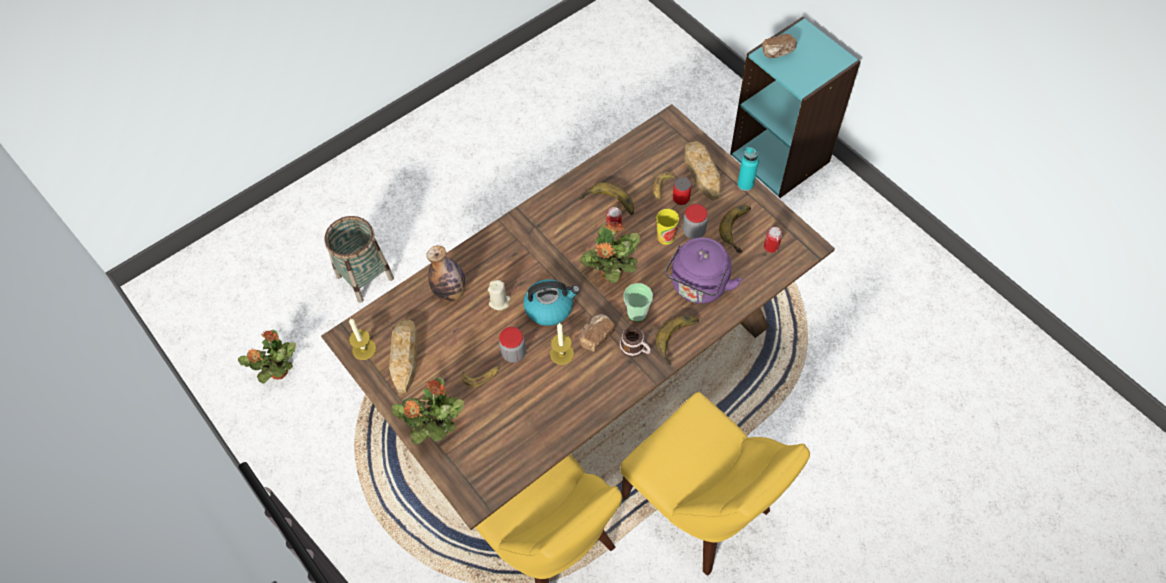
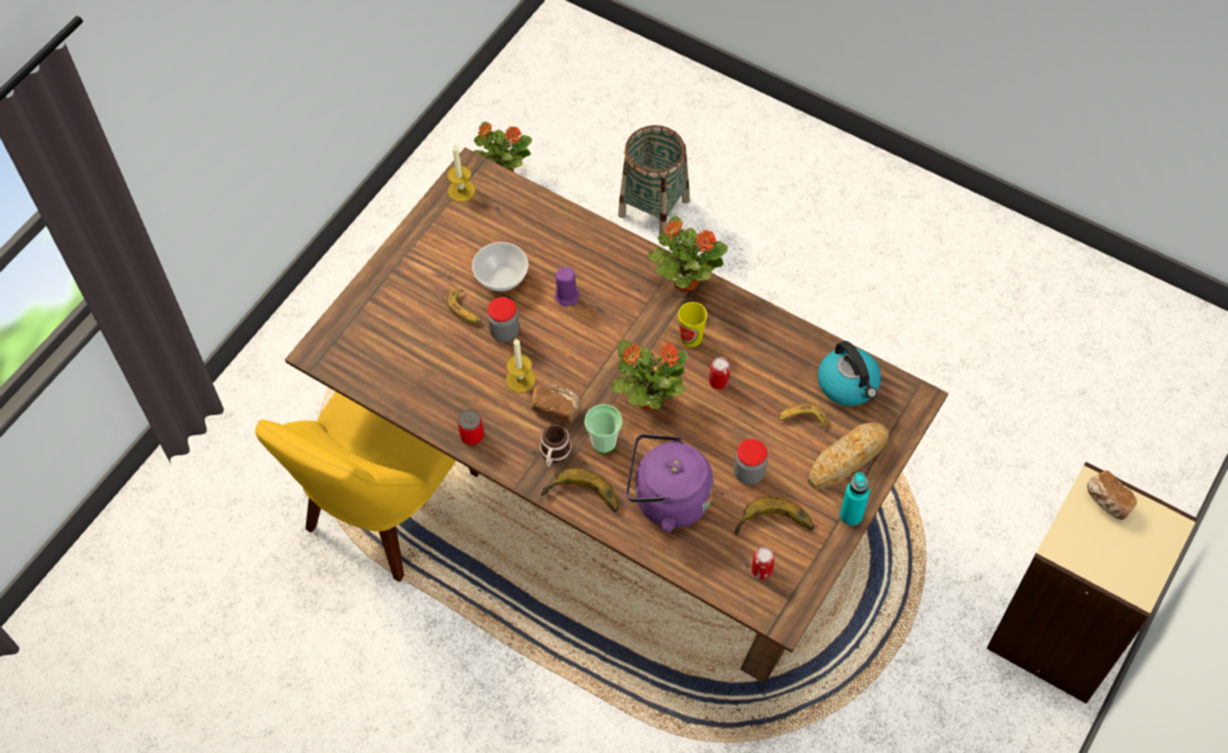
camera: 70 degrees right, 0 degrees up
bread [389,320,418,393] -> none
potted plant [391,377,464,445] -> potted plant moved to [648,216,728,292]
bottle [426,245,466,302] -> none
beige candle [488,280,510,310] -> purple candle [555,267,579,307]
kettle [523,279,580,326] -> kettle moved to [818,341,881,406]
banana [579,182,634,215] -> none
yellow chair [620,392,810,576] -> none
cup [657,209,679,245] -> cup moved to [678,302,707,348]
can [673,177,691,205] -> can moved to [458,409,484,445]
turquoise bookcase [730,16,861,198] -> beige bookcase [986,462,1198,704]
none -> bowl [472,242,529,292]

